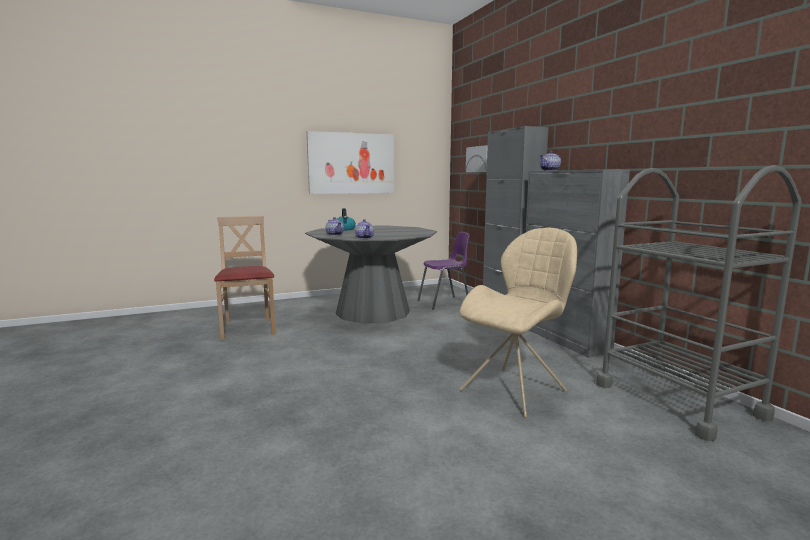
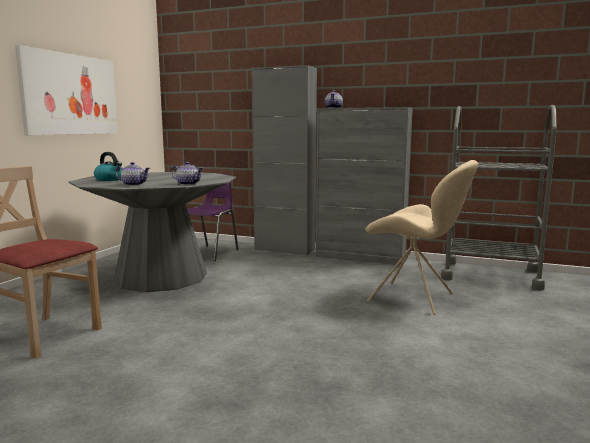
camera: 45 degrees left, 0 degrees up
beige chair [459,228,577,417] -> beige chair turned 120 degrees clockwise [366,160,478,315]
picture [466,145,488,172] -> none

